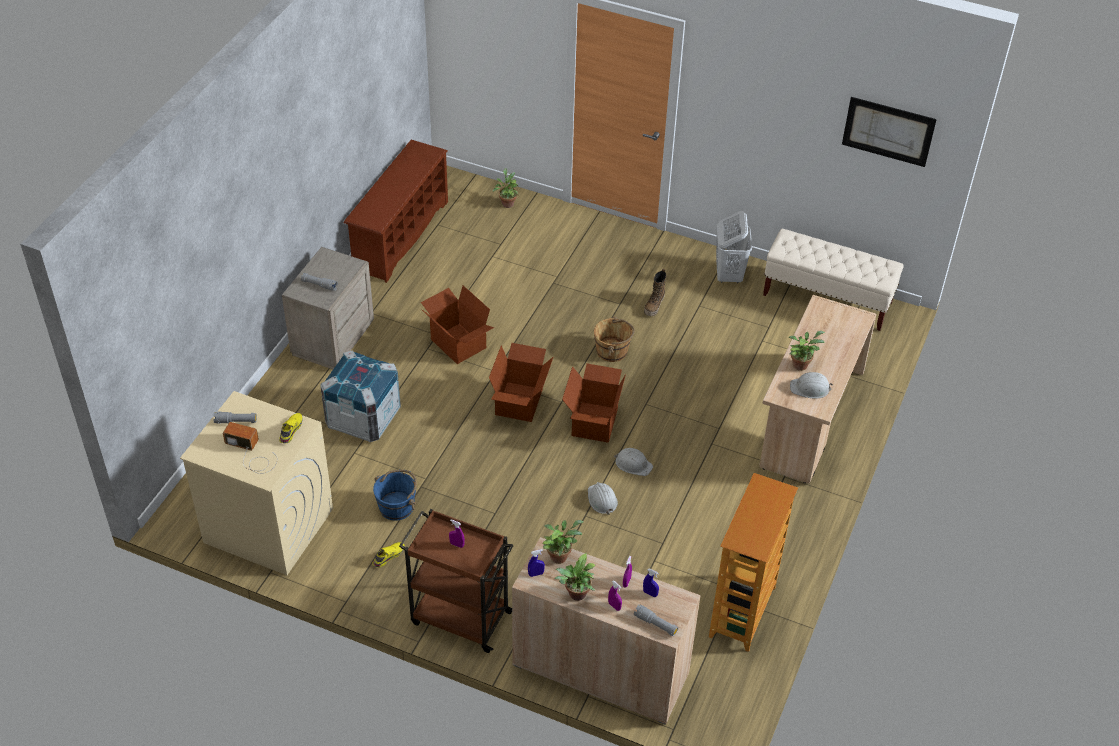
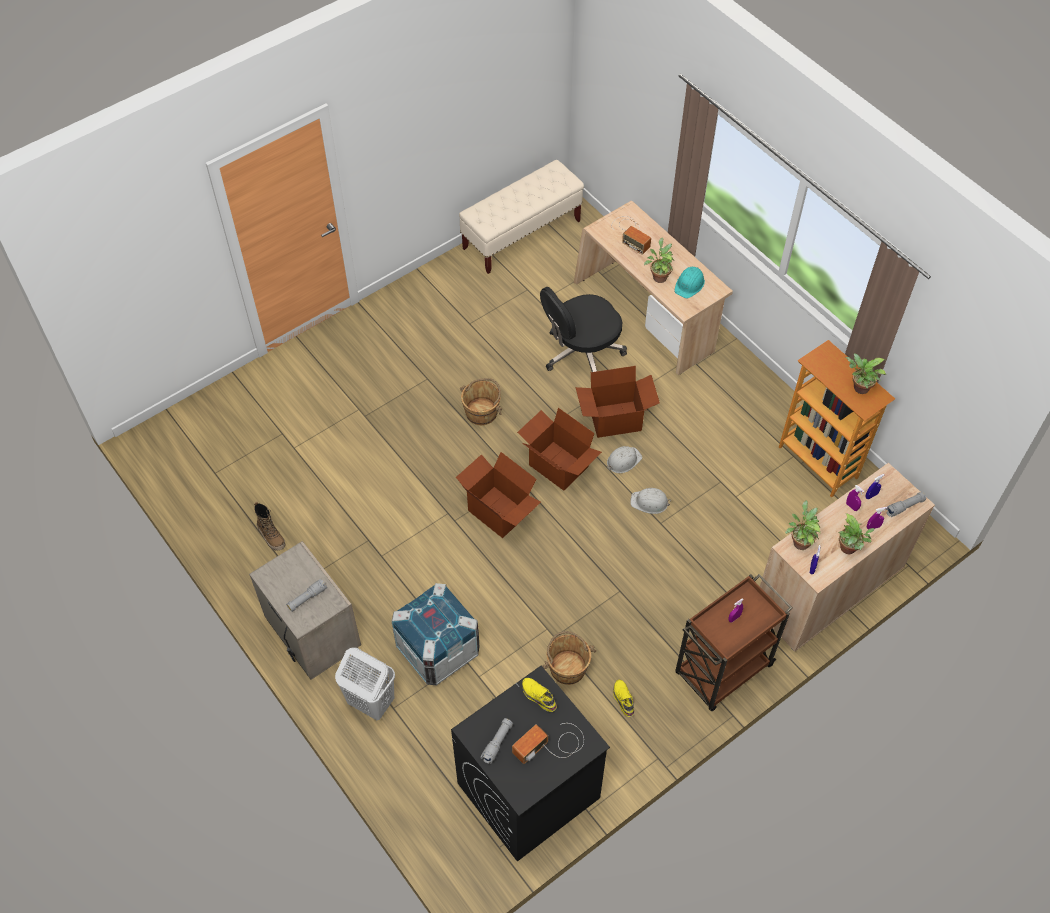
camera: 60 degrees left, 10 degrees up
beige washing machine [180,391,333,575] -> black washing machine [451,666,610,862]
brown shoe rack [344,140,448,283] -> none
blue bucket [373,470,417,521] -> brown bucket [542,631,596,685]
cardboard box [421,286,494,364] -> cardboard box moved to [575,366,660,438]
potted plant [493,168,518,208] -> potted plant moved to [845,353,886,394]
boot [644,269,666,316] -> boot moved to [254,502,286,551]
white laundry basket [716,211,752,283] -> white laundry basket moved to [335,647,395,720]
white hard hat [790,372,833,398] -> turquoise hard hat [674,267,705,298]
picture [842,97,937,167] -> none
none -> black office chair [540,287,627,372]
none -> radio [611,216,651,255]

